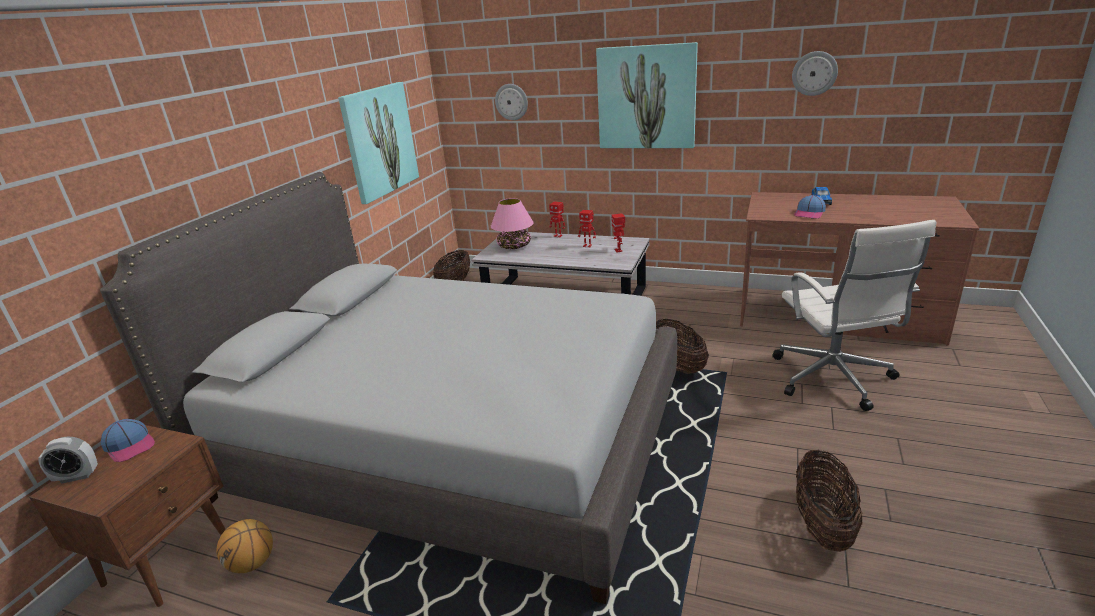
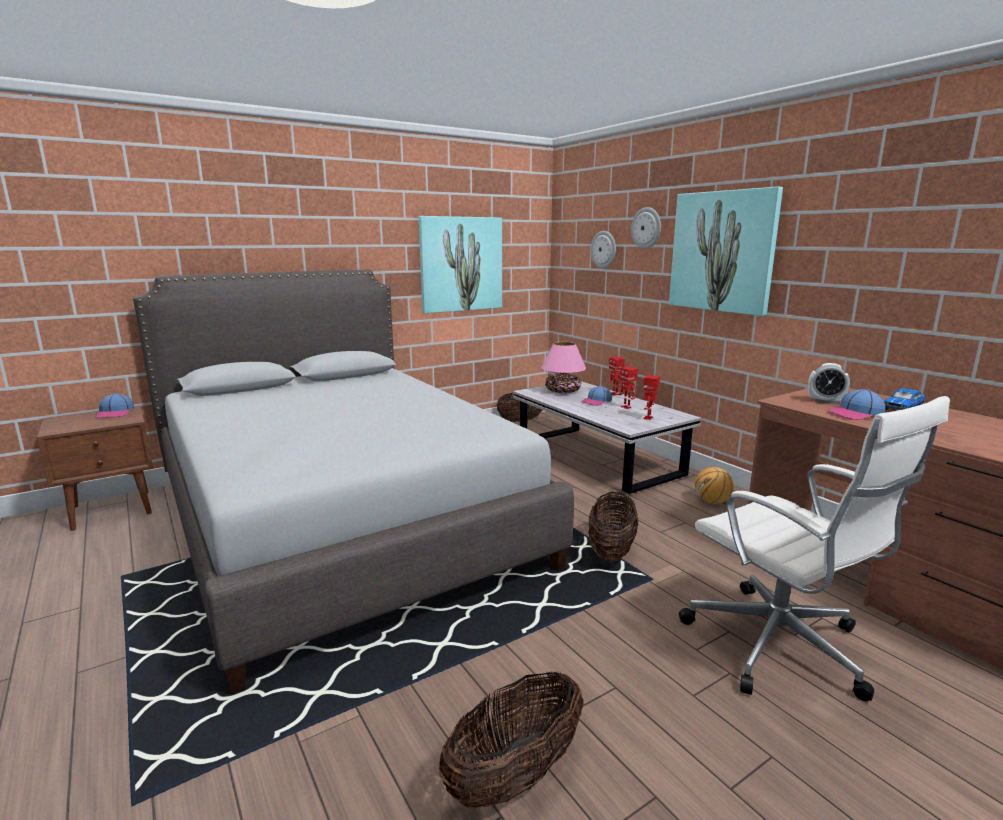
camera: 35 degrees right, 10 degrees down
alarm clock [38,437,98,484] -> alarm clock moved to [808,363,850,404]
basketball [216,519,273,573] -> basketball moved to [695,467,734,504]
white office chair [772,220,936,411] -> white office chair turned 60 degrees counterclockwise [679,396,950,701]
wall clock [792,51,838,96] -> wall clock moved to [631,207,661,249]
none -> cap [581,386,612,406]

